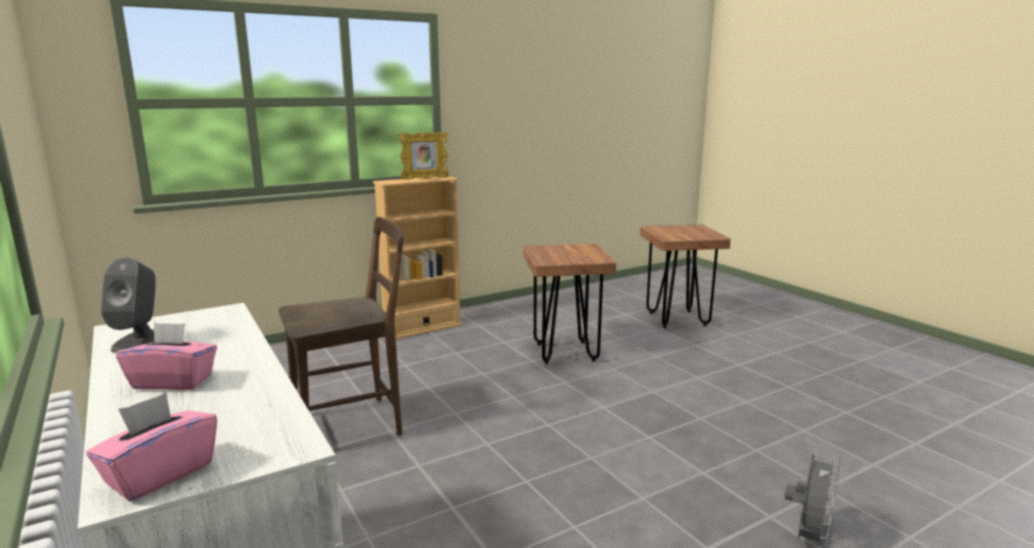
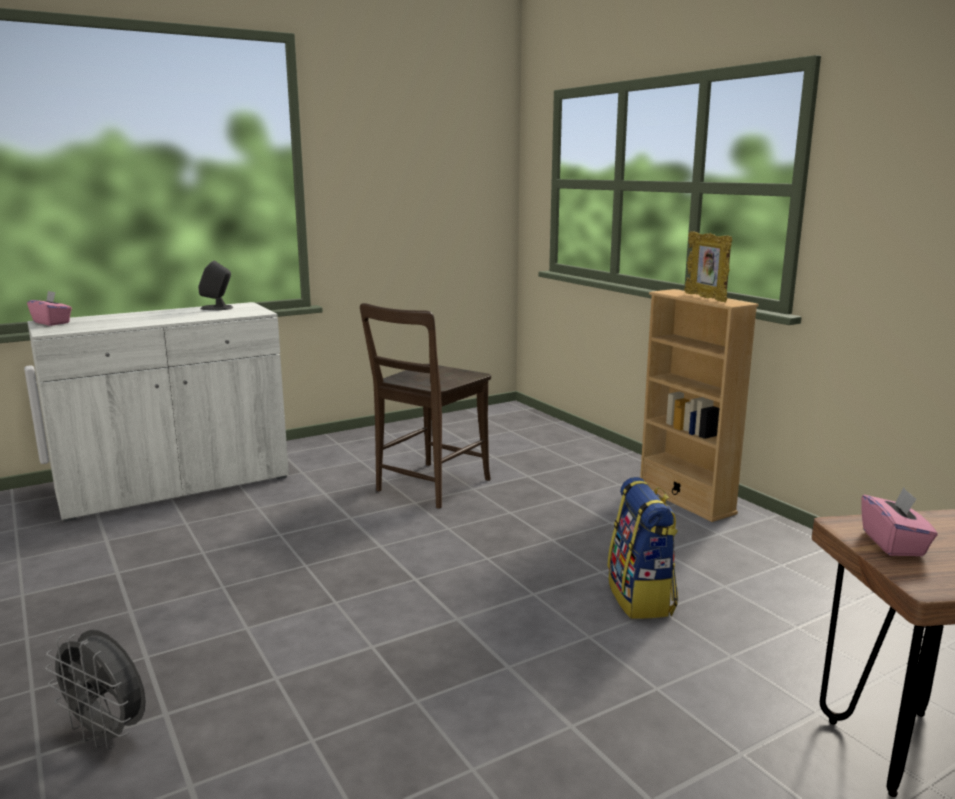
camera: 90 degrees right, 0 degrees up
pink tissue box [116,322,217,390] -> pink tissue box moved to [861,487,938,556]
brown chair [279,217,404,435] -> brown chair turned 60 degrees clockwise [360,303,491,508]
brown stool [524,244,616,364] -> backpack [608,477,678,619]

